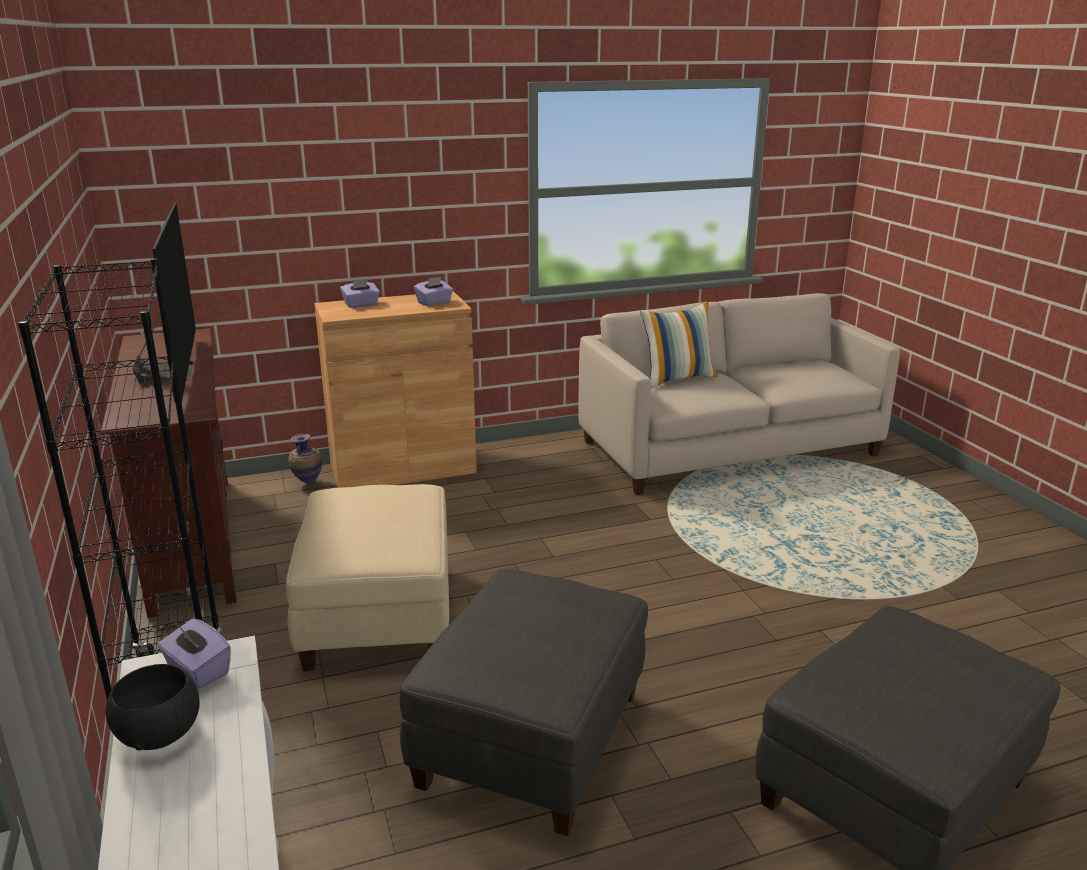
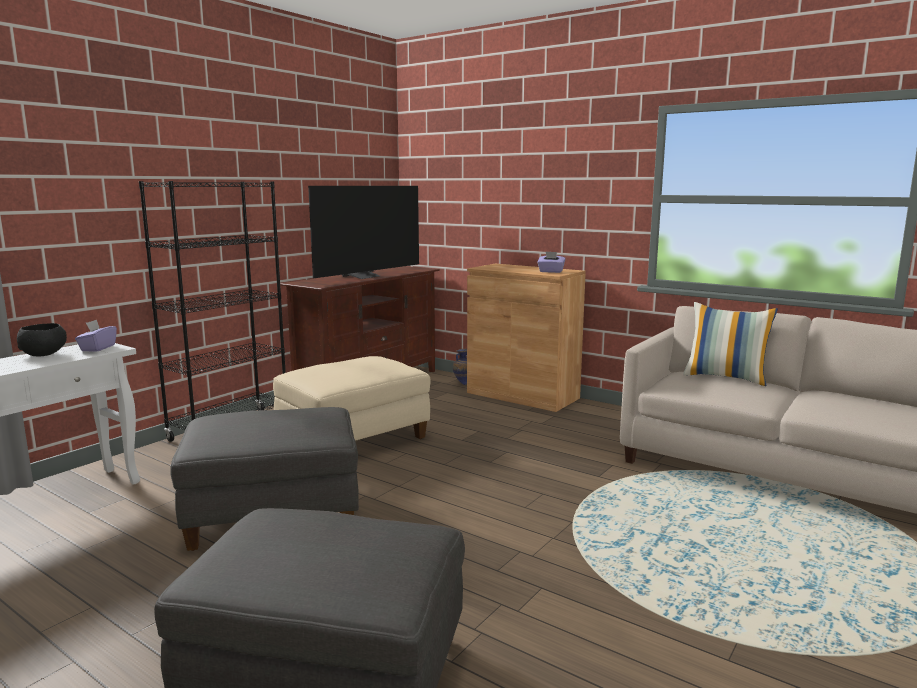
camera: 55 degrees right, 10 degrees down
purple tissue box [340,279,380,308] -> none

